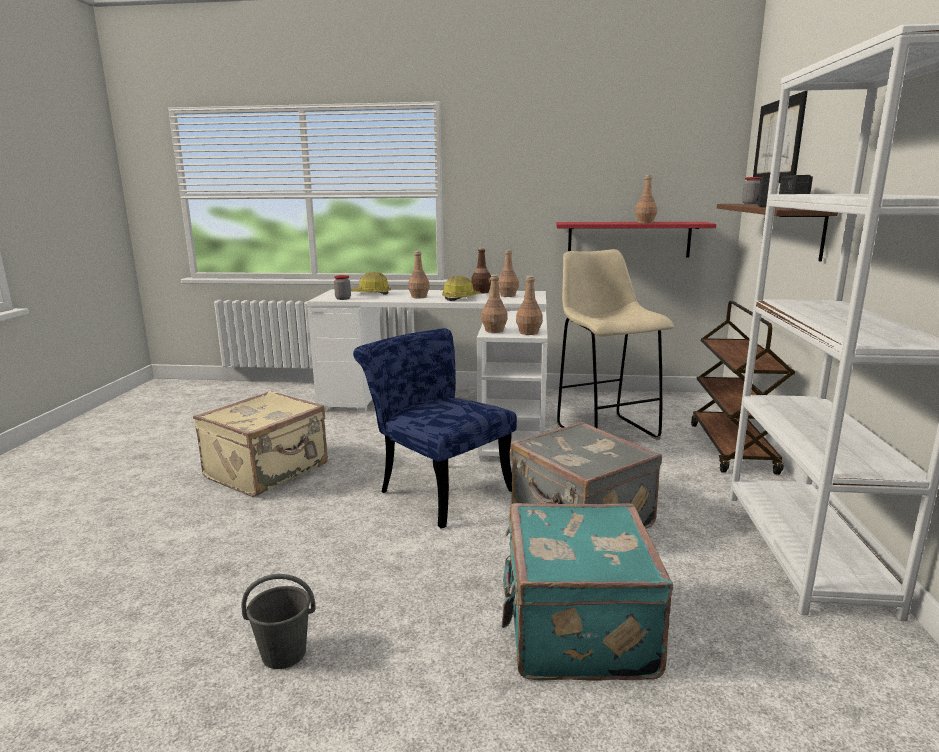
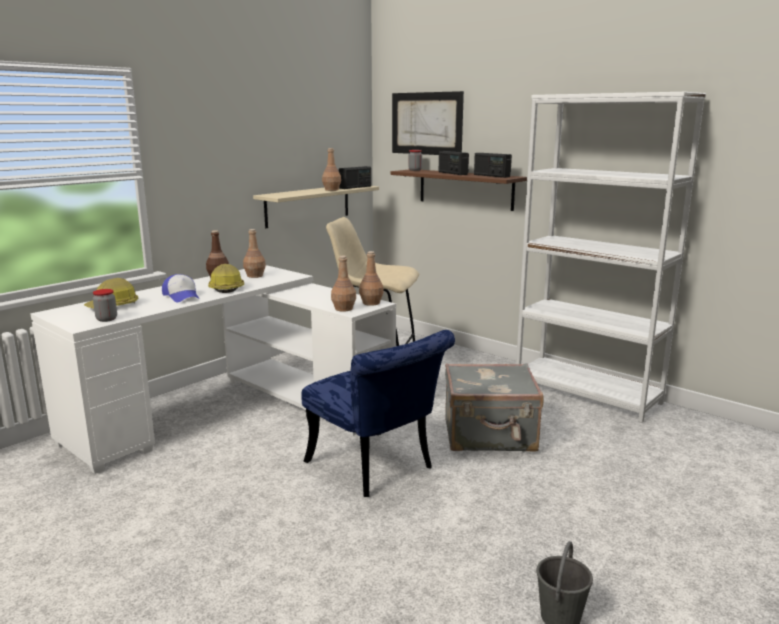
camera: 55 degrees left, 0 degrees up
beige suitcase [193,390,328,497] -> none
blue chair [353,328,517,529] -> blue chair turned 120 degrees counterclockwise [301,330,455,497]
brown bottle [408,251,430,298] -> cap [162,274,199,302]
turquoise suitcase [502,503,673,681] -> none
red shelf [556,222,716,258] -> beige shelf [253,186,379,228]
brown cart [691,301,796,475] -> none
none -> radio [339,166,371,189]

